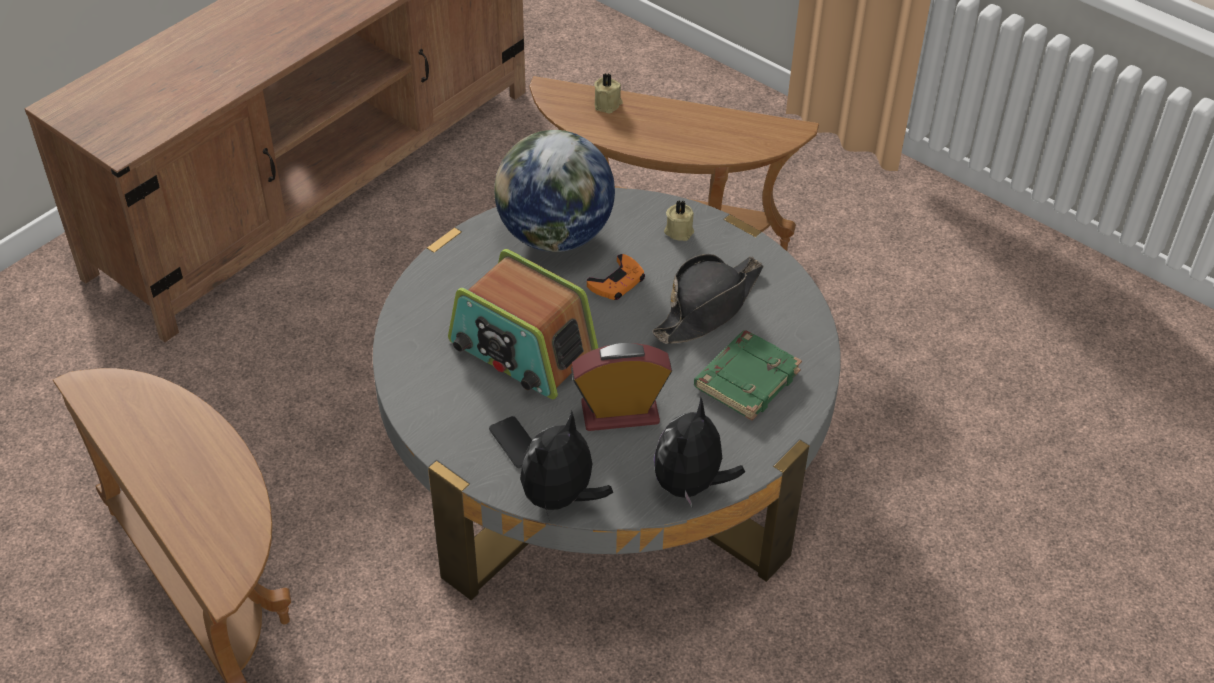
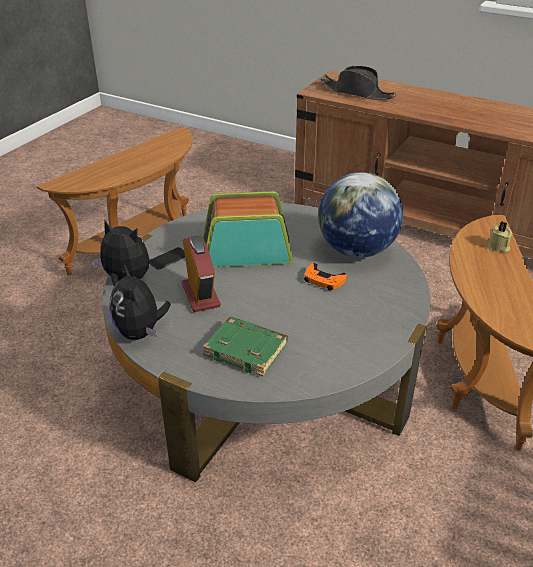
camera: 80 degrees right, 10 degrees down
radio [448,249,598,399] -> radio turned 60 degrees clockwise [203,191,293,267]
black hat [652,254,764,344] -> black hat moved to [320,66,396,100]
plush toy [654,397,745,507] -> plush toy turned 120 degrees counterclockwise [109,265,171,340]
beige candle [664,201,694,241] -> none

